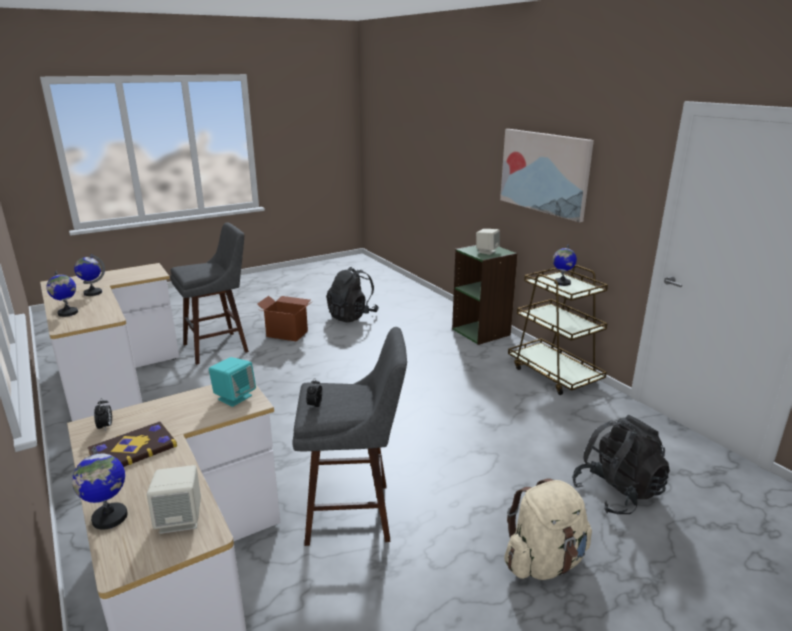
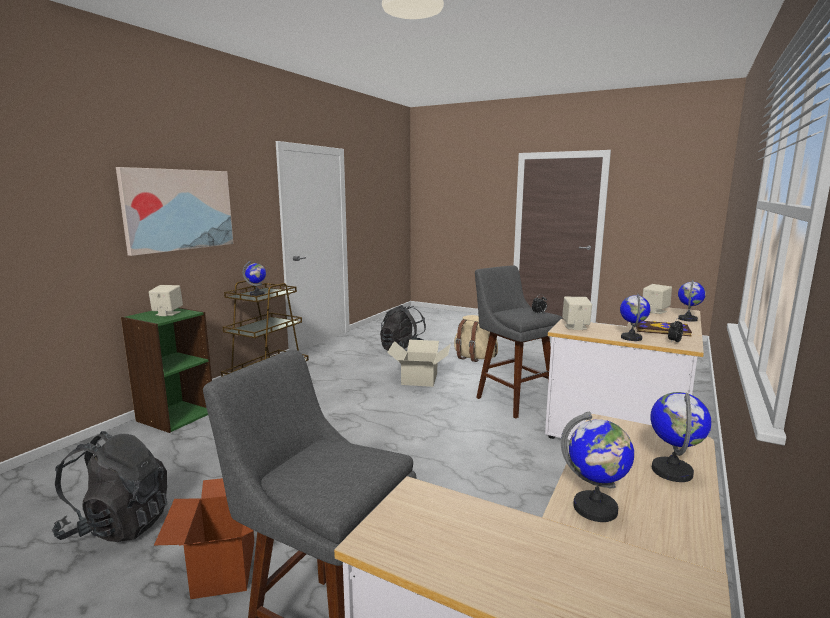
camera: 120 degrees left, 10 degrees down
turquoise speaker [209,357,256,407] -> beige speaker [562,297,592,330]
none -> cardboard box [387,340,451,387]
none -> globe [620,293,651,341]

